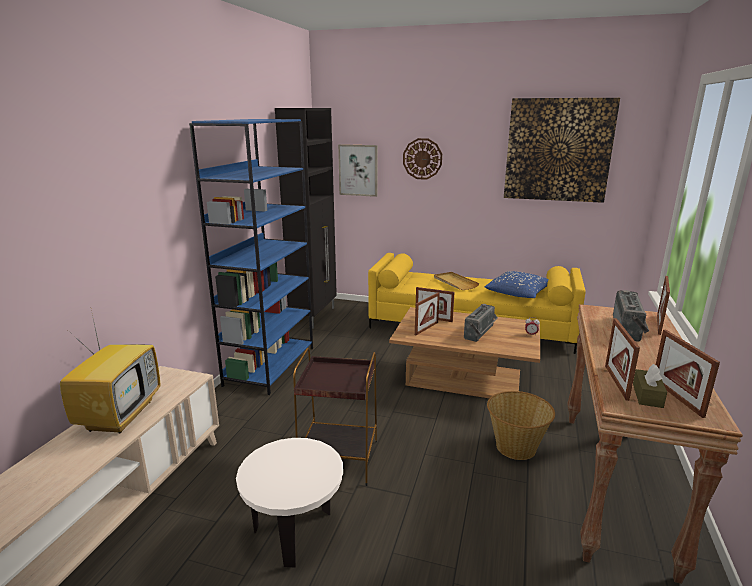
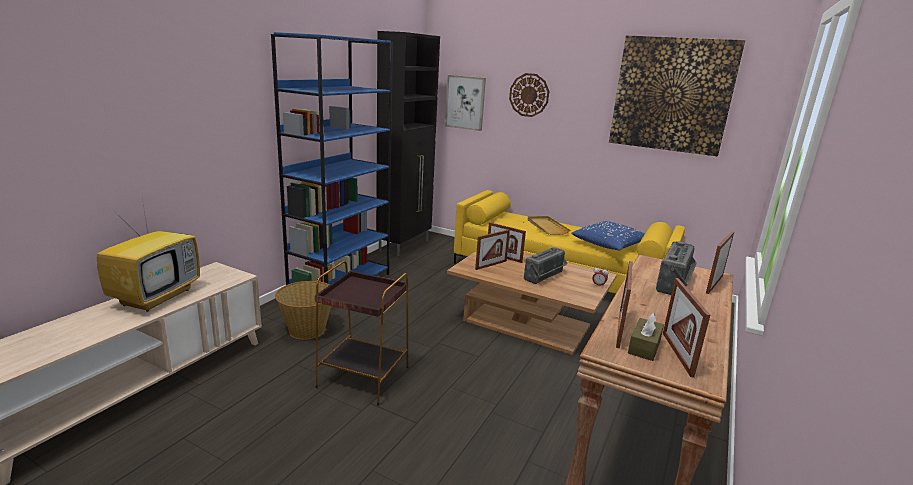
camera: 10 degrees right, 0 degrees up
white side table [236,438,343,567] -> none
basket [487,391,555,460] -> basket moved to [275,281,331,340]

